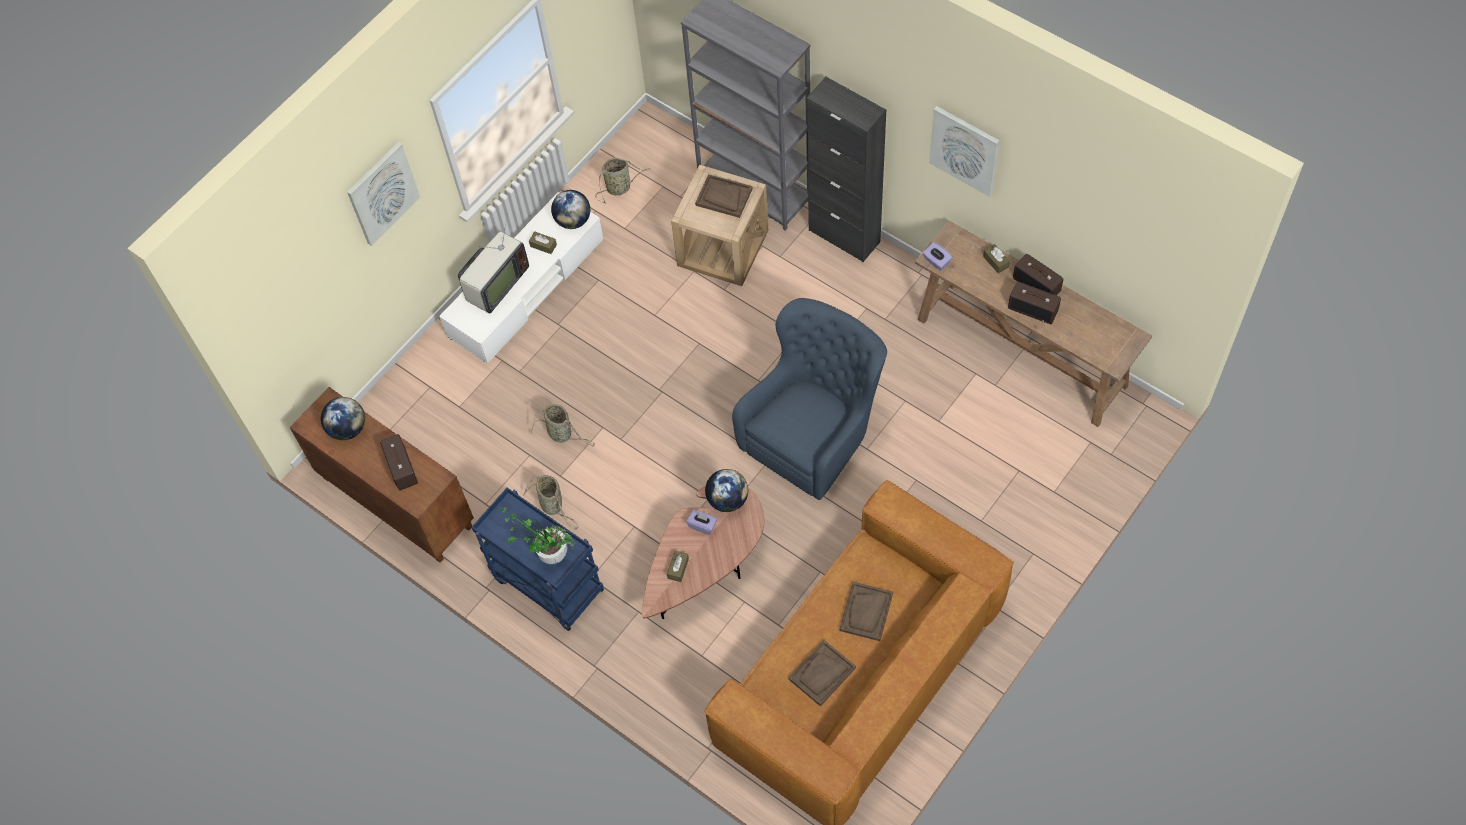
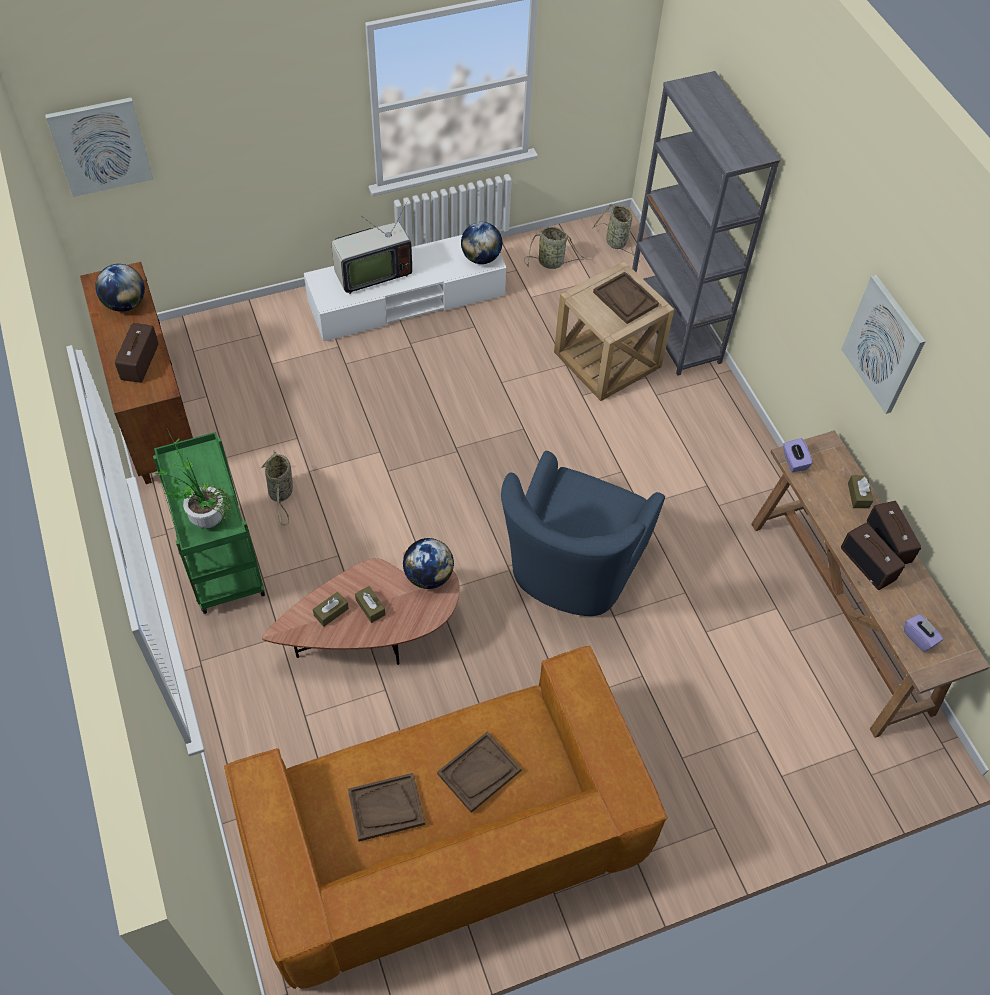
camera: 25 degrees right, 5 degrees down
picture [347,142,420,246] -> picture moved to [45,97,154,197]
blue cart [471,488,604,631] -> green cart [153,432,265,614]
brown tissue box [529,232,557,254] -> brown tissue box moved to [355,586,385,623]
basket [531,404,595,446] -> basket moved to [592,204,640,262]
purple tissue box [686,510,718,535] -> purple tissue box moved to [904,614,943,652]
blue armchair [732,298,887,500] -> blue armchair turned 135 degrees clockwise [501,451,665,616]
black cabinet [806,77,886,262] -> none

